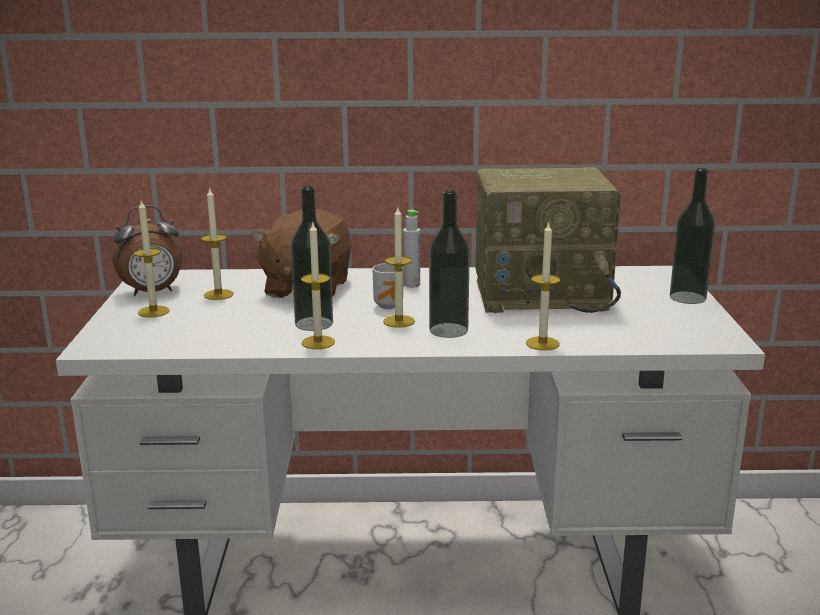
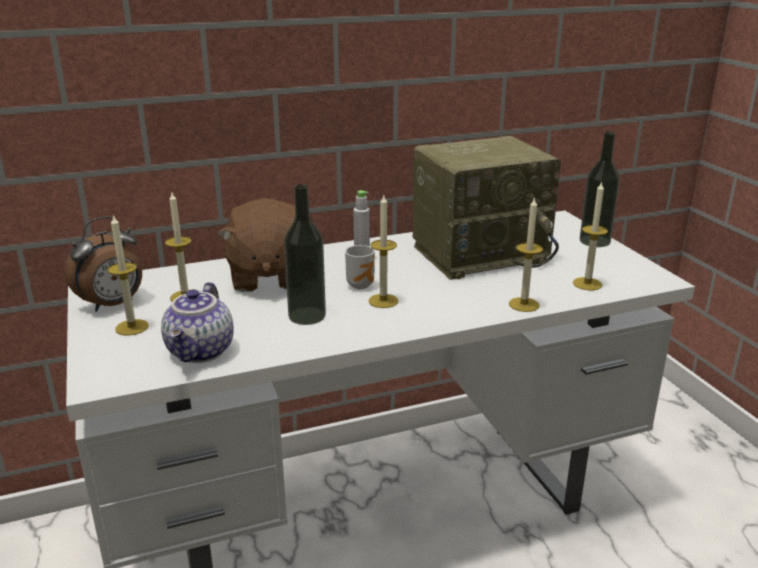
camera: 20 degrees left, 5 degrees up
candle [301,223,335,349] -> candle moved to [573,181,608,290]
bottle [429,190,470,338] -> none
none -> teapot [161,282,234,363]

